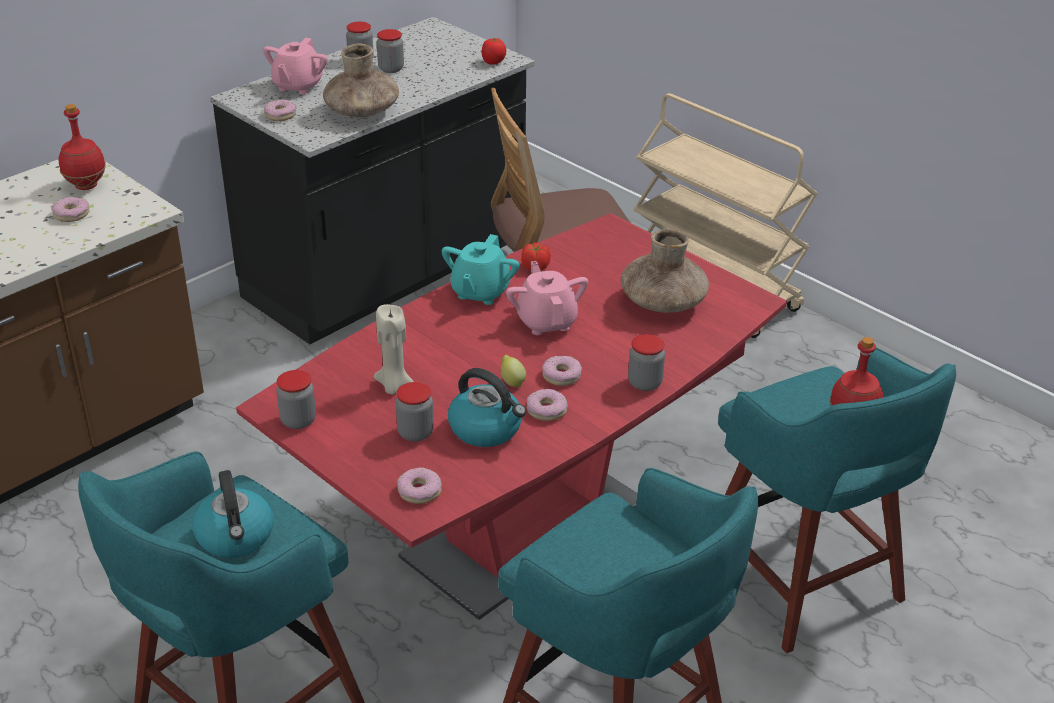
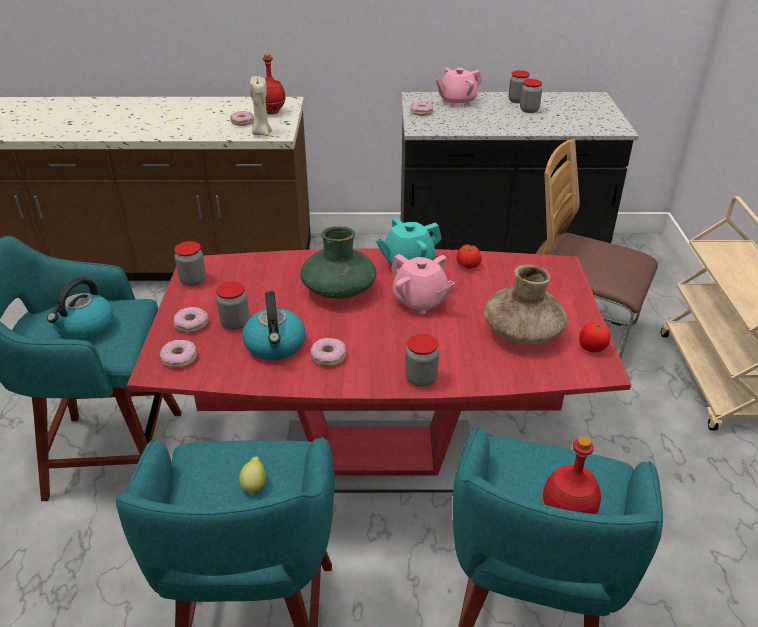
camera: 45 degrees right, 0 degrees up
brown vase [323,44,399,118] -> none
beige candle [374,304,414,395] -> beige candle moved to [249,76,272,136]
tomato [482,38,506,65] -> tomato moved to [579,322,610,352]
lemon [501,355,526,387] -> lemon moved to [239,457,266,495]
pink teapot [506,261,588,335] -> pink teapot turned 105 degrees clockwise [391,254,455,314]
donut [542,356,582,386] -> donut moved to [174,307,208,333]
none -> green vase [300,226,377,299]

